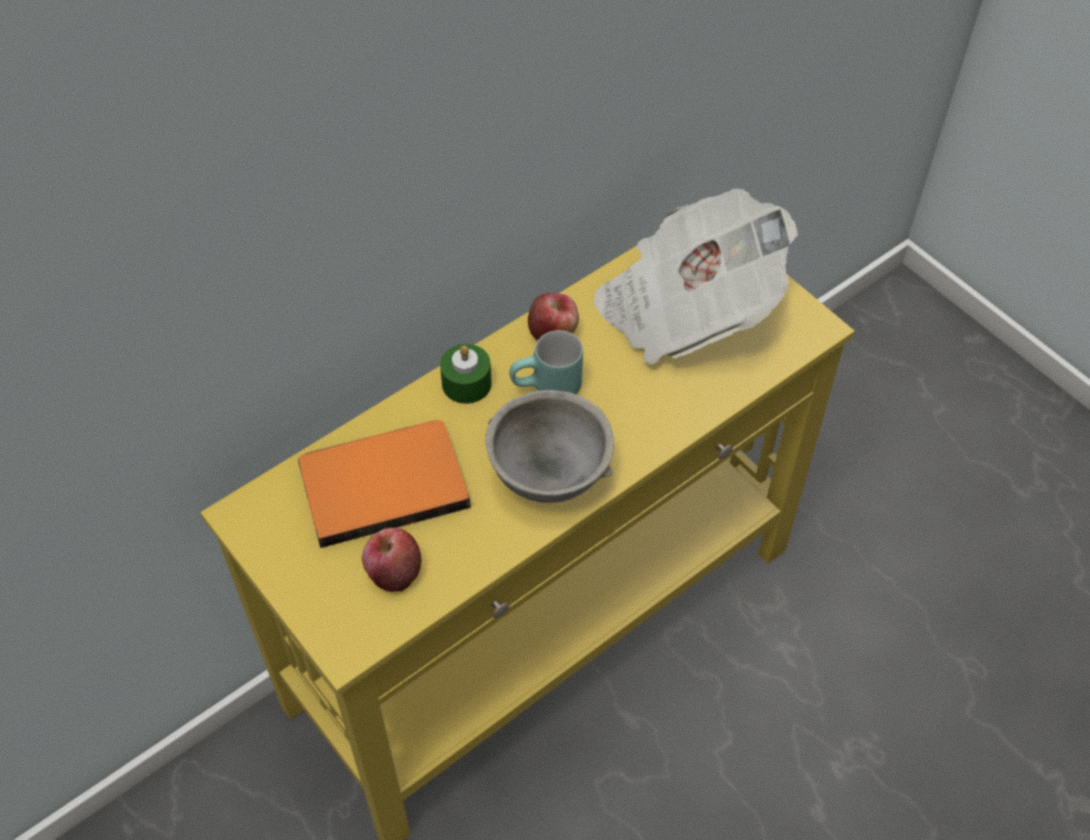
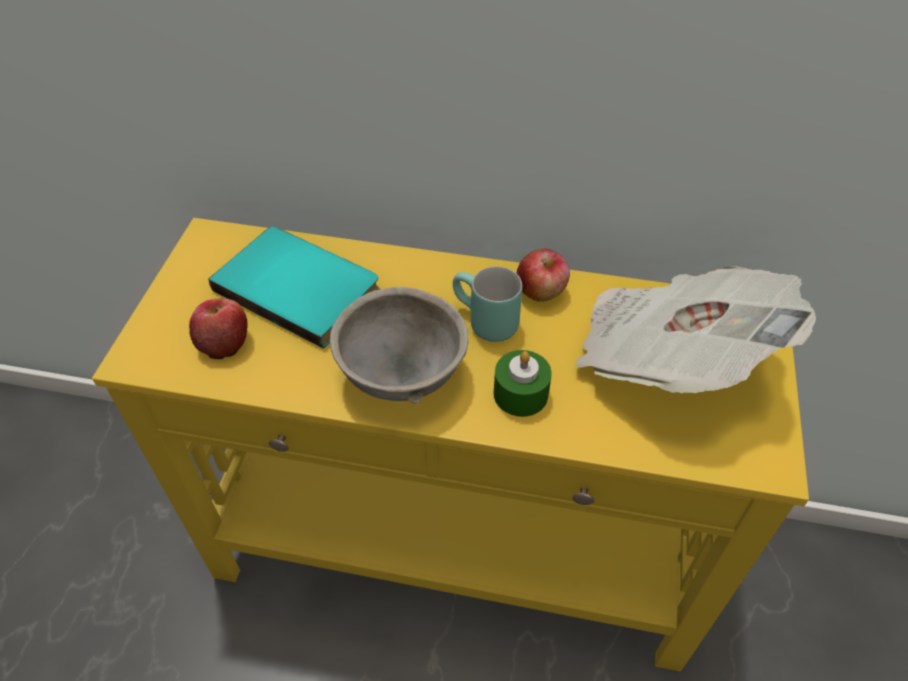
camera: 50 degrees right, 5 degrees down
orange book [298,420,471,548] -> turquoise book [208,227,379,349]
green candle [440,344,492,404] -> green candle moved to [494,350,552,417]

